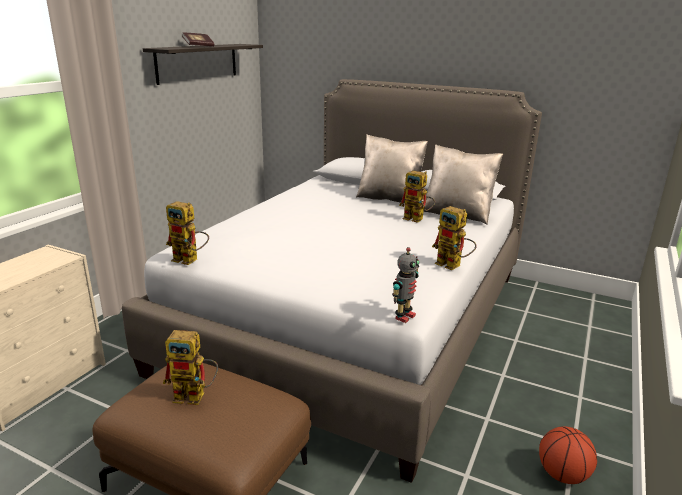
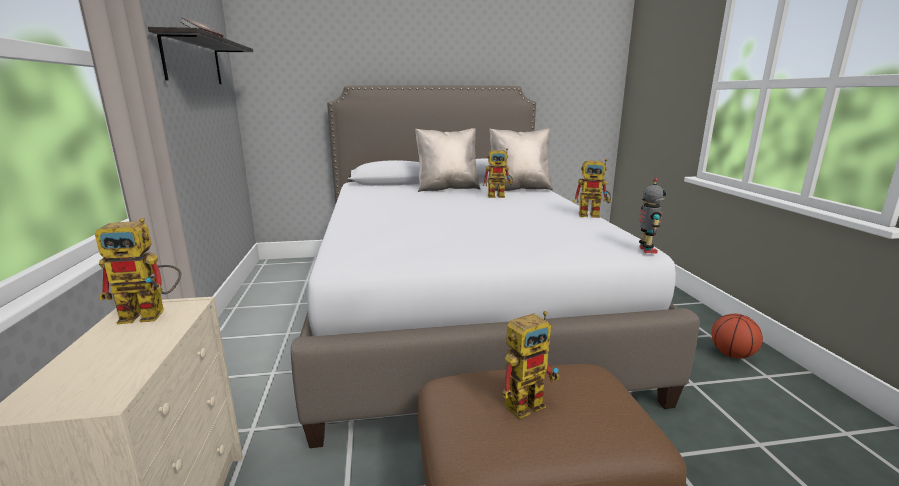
camera: 35 degrees left, 5 degrees down
toy robot [166,201,209,265] -> toy robot moved to [95,218,181,324]

